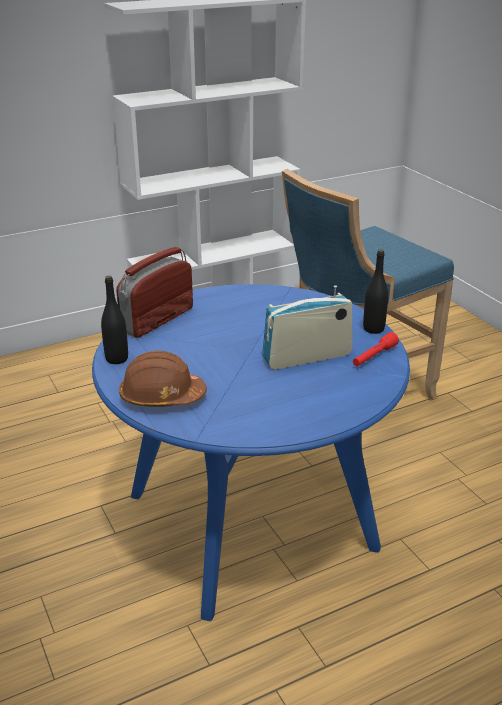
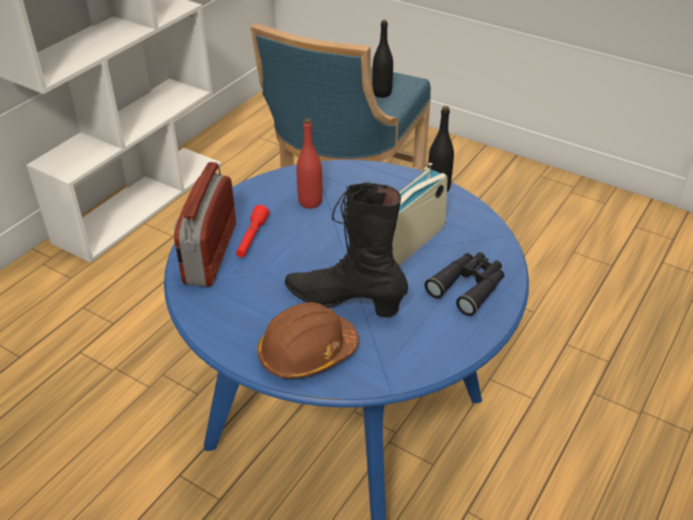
camera: 30 degrees left, 10 degrees up
black bottle [101,276,128,364] -> black bottle moved to [372,20,393,98]
red flashlight [353,332,399,366] -> red flashlight moved to [236,205,269,258]
none -> black boot [285,183,408,317]
none -> red bottle [296,119,322,209]
none -> black binoculars [425,252,504,316]

